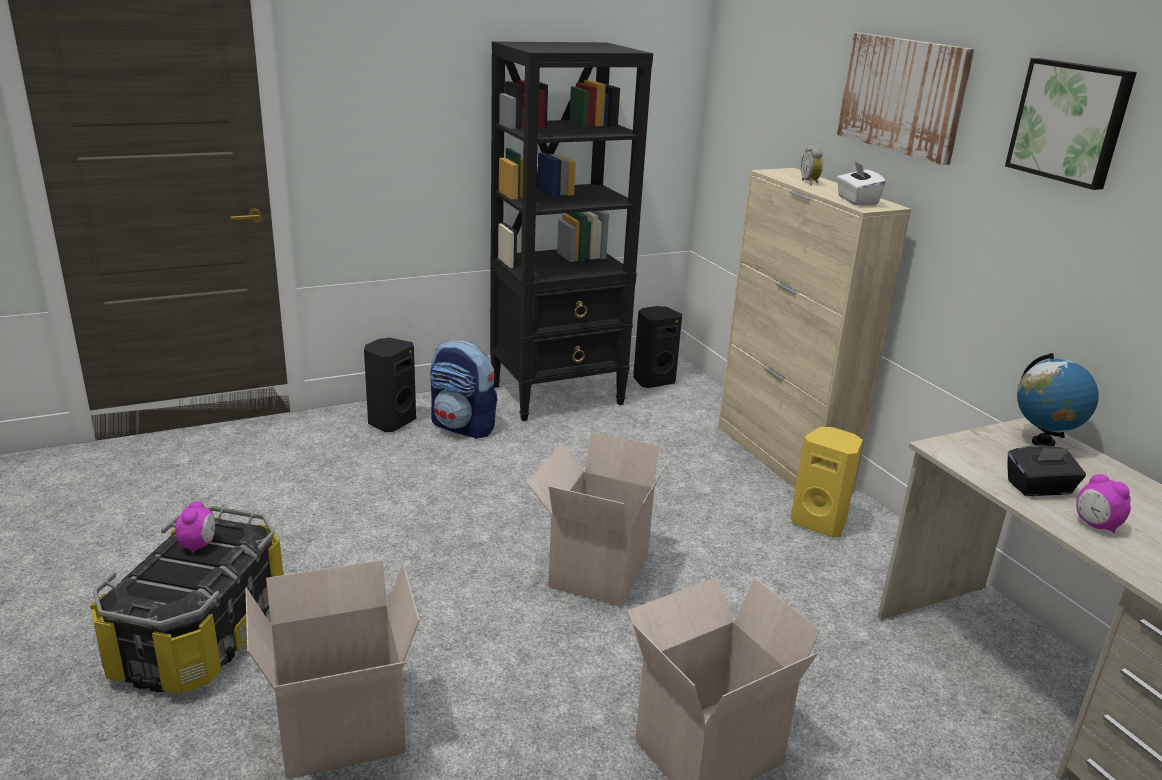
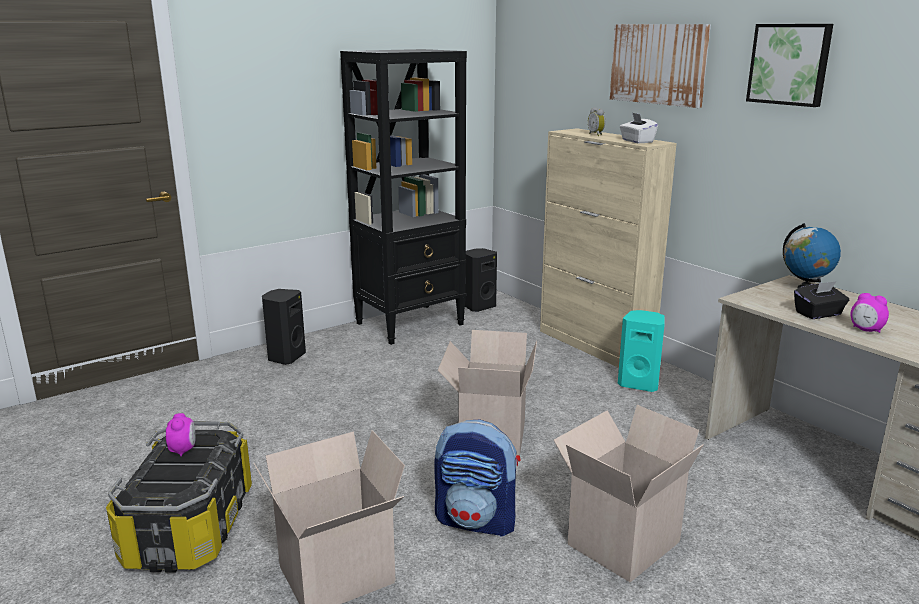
camera: 10 degrees left, 5 degrees down
backpack [431,340,498,439] -> backpack moved to [434,419,520,537]
yellow speaker [791,427,863,537] -> turquoise speaker [618,310,665,392]

